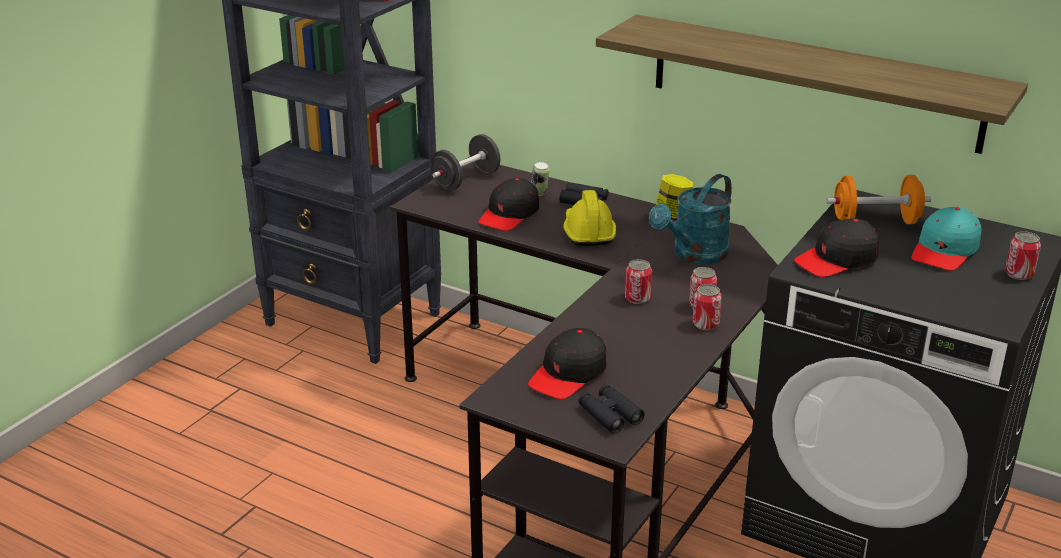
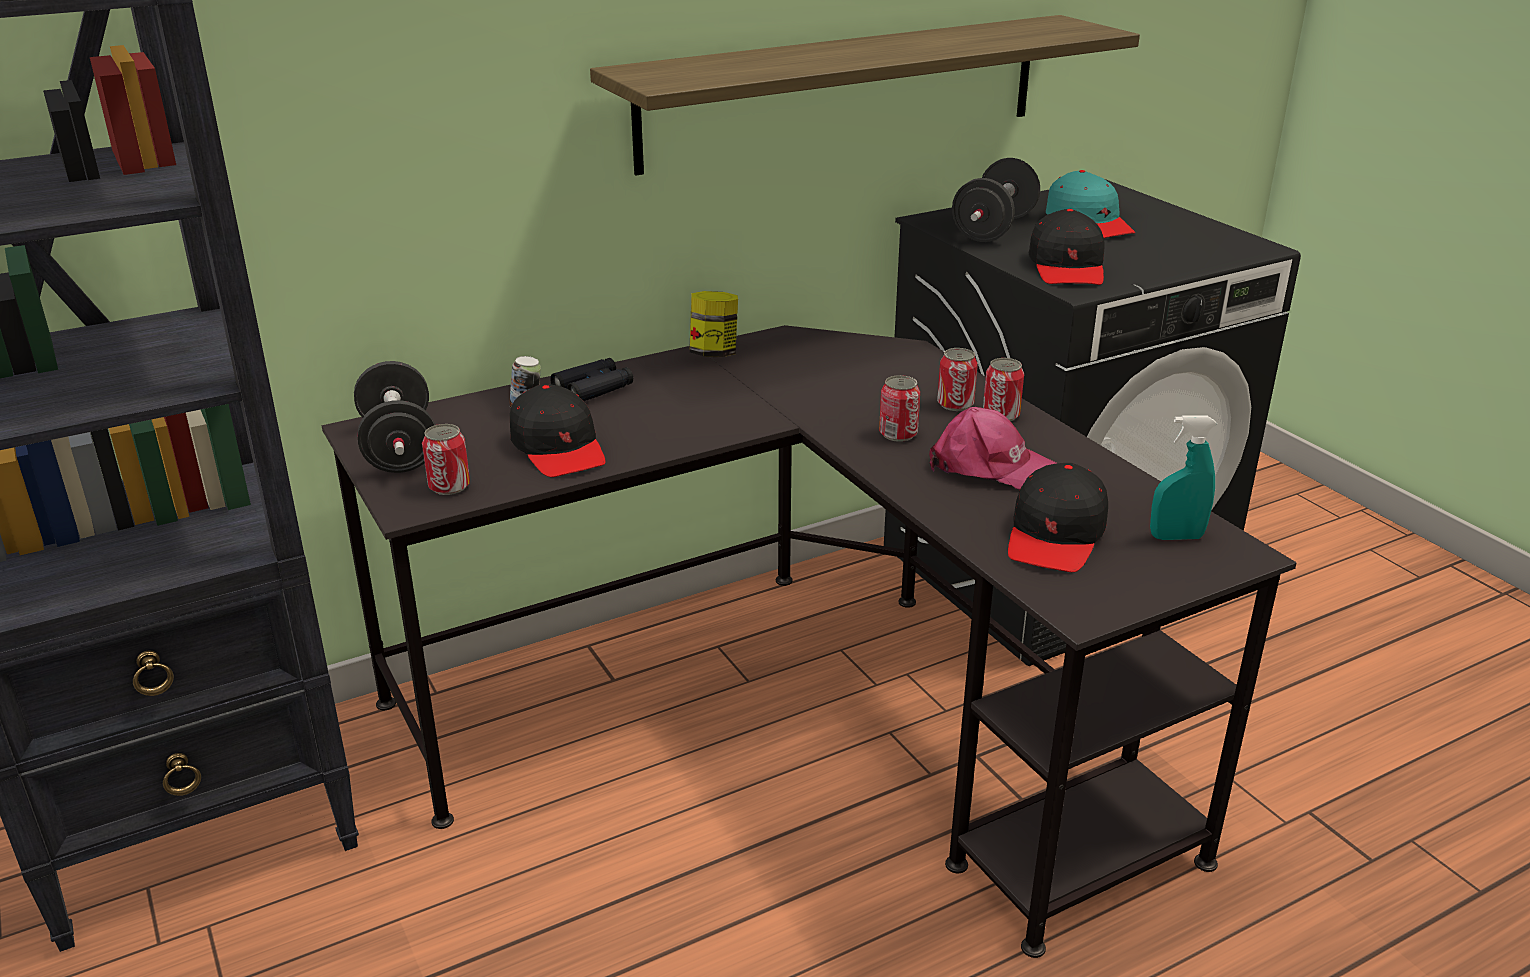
camera: 60 degrees left, 0 degrees up
black cap [528,328,607,399] -> black cap turned 45 degrees clockwise [1008,463,1108,572]
yellow hard hat [563,190,616,246] -> none
black binoculars [578,384,645,434] -> turquoise spray bottle [1150,416,1217,540]
turquoise watering can [649,174,732,264] -> none
orange dumbbell [826,175,931,224] -> black dumbbell [952,158,1040,242]
can [1005,231,1041,280] -> can moved to [422,424,470,495]
none -> pink cap [929,407,1057,489]

